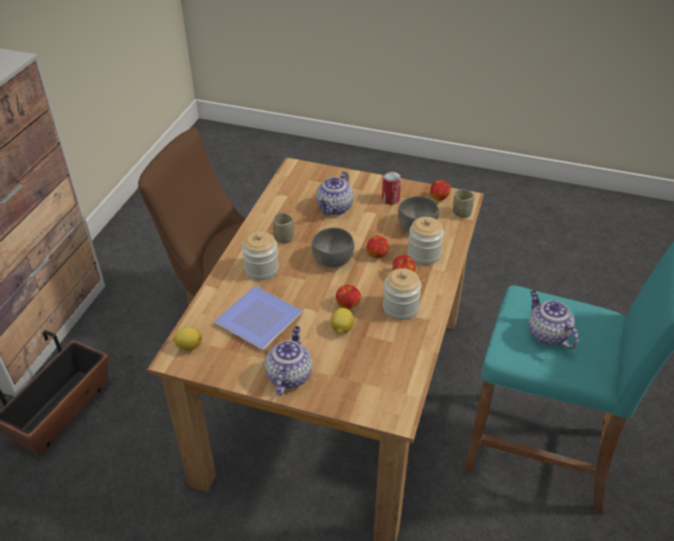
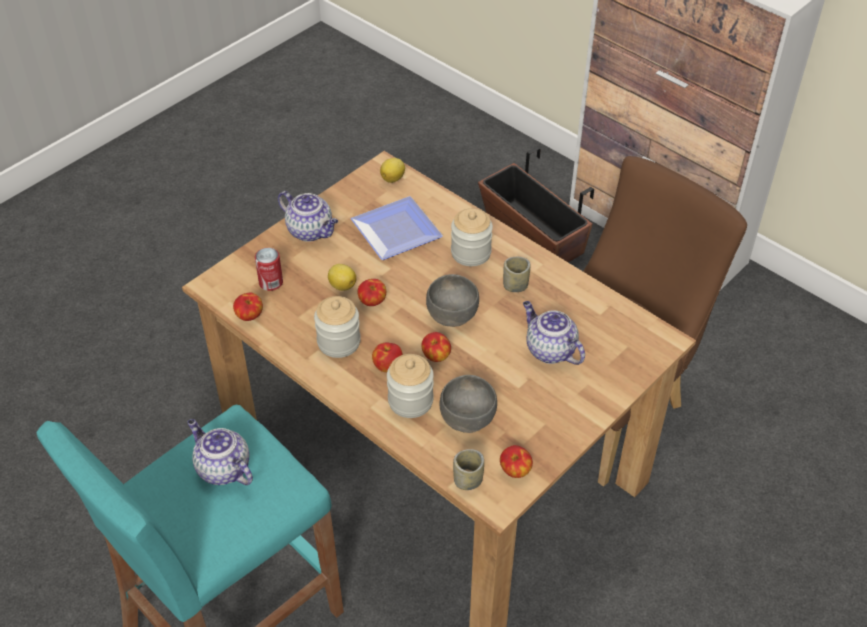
camera: 115 degrees right, 5 degrees up
can [382,171,401,205] -> can moved to [255,248,283,291]
teapot [529,290,579,349] -> teapot turned 135 degrees counterclockwise [188,419,253,485]
none -> apple [233,292,263,321]

